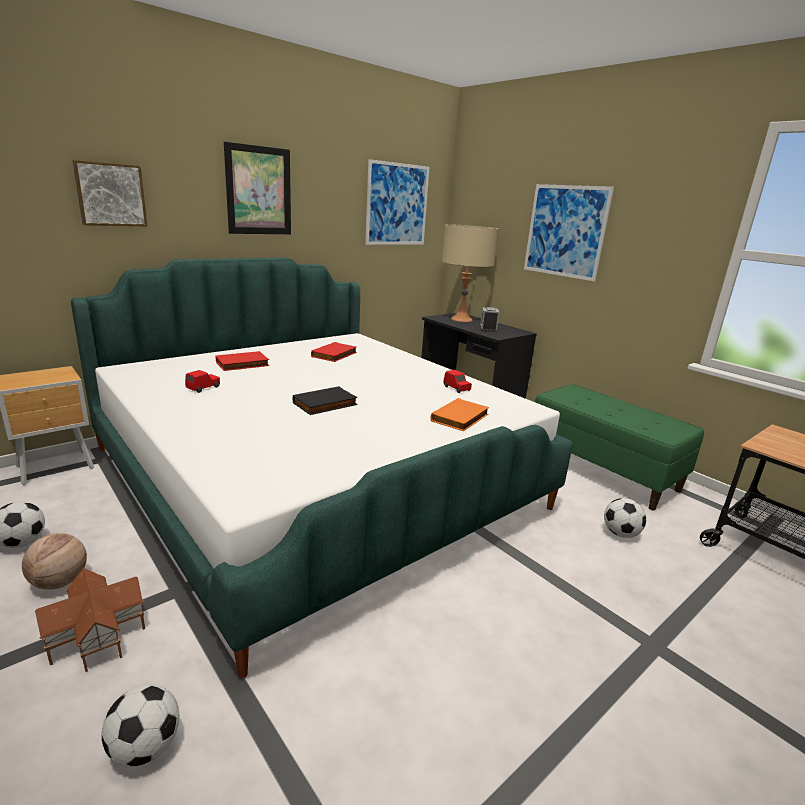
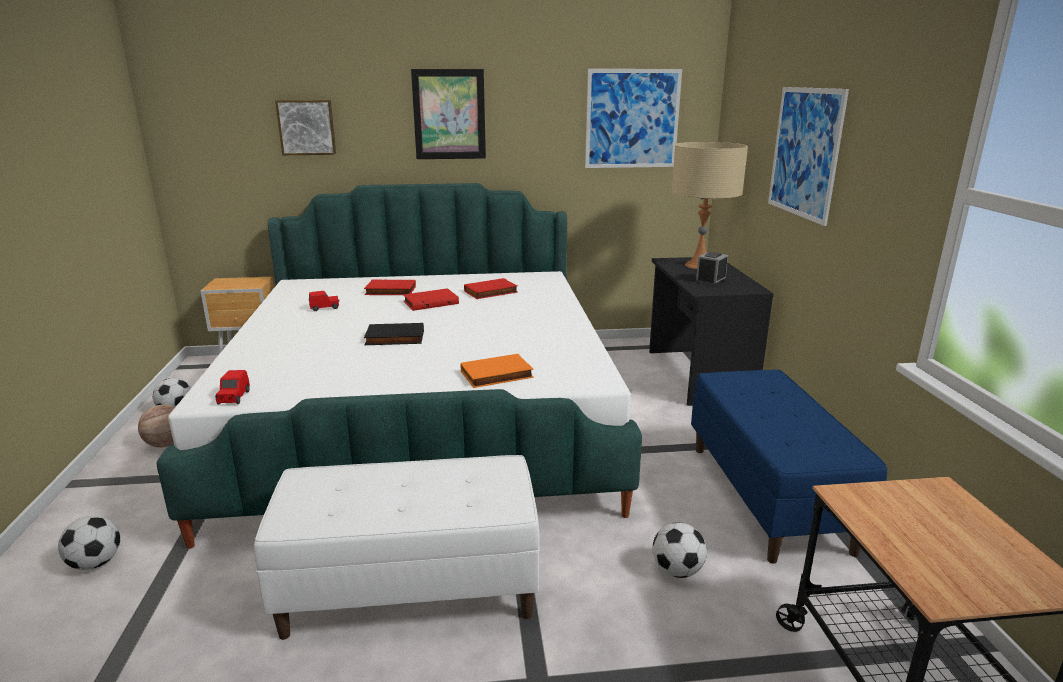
camera: 35 degrees right, 0 degrees up
toy house [35,568,145,672] -> none
red toy car [443,370,472,393] -> red toy car moved to [215,370,250,405]
green bench [535,384,704,511] -> blue bench [691,370,887,564]
none -> white bench [254,455,540,640]
none -> red book [403,288,459,311]

